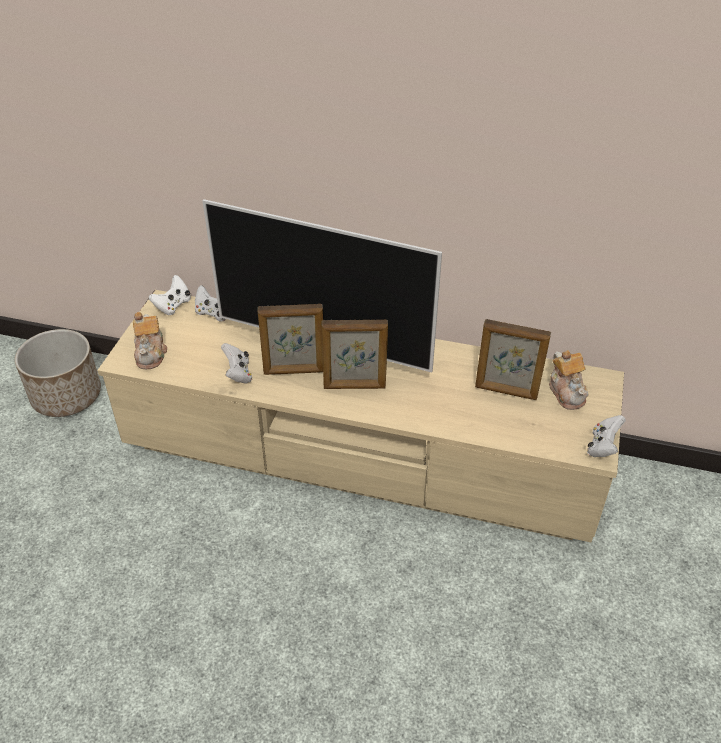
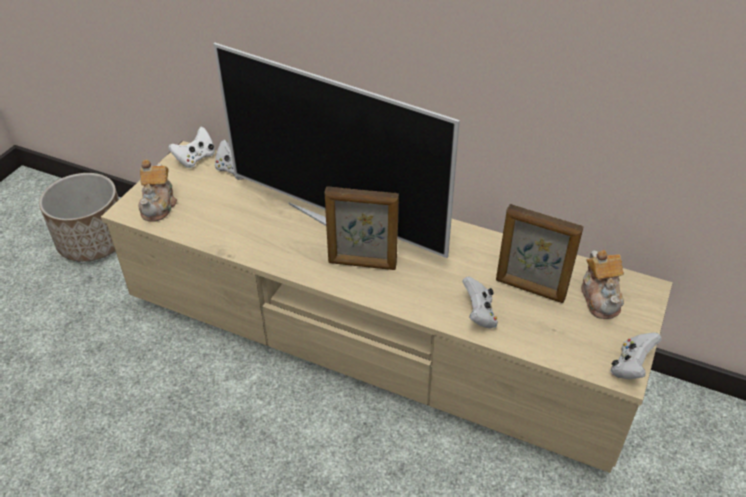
camera: 10 degrees right, 0 degrees up
white game controller [221,343,252,384] -> white game controller moved to [462,276,498,328]
picture frame [257,304,323,375] -> none

